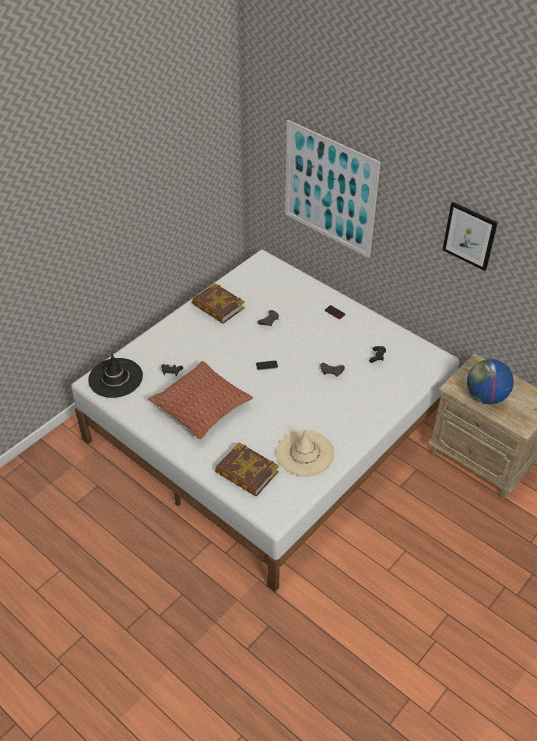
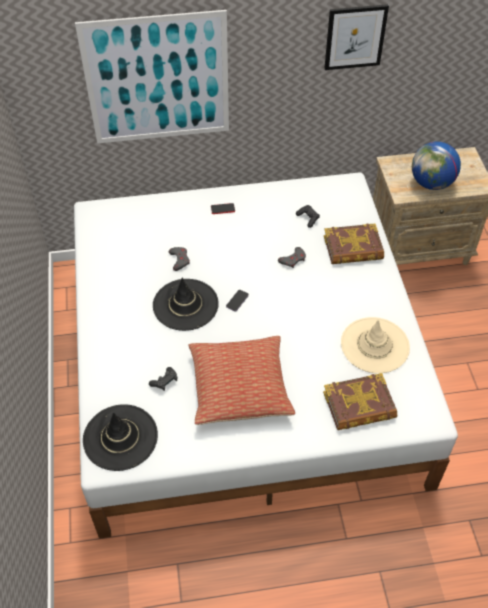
camera: 50 degrees left, 5 degrees up
book [192,283,245,324] -> book moved to [324,223,384,264]
none -> black hat [153,278,219,331]

